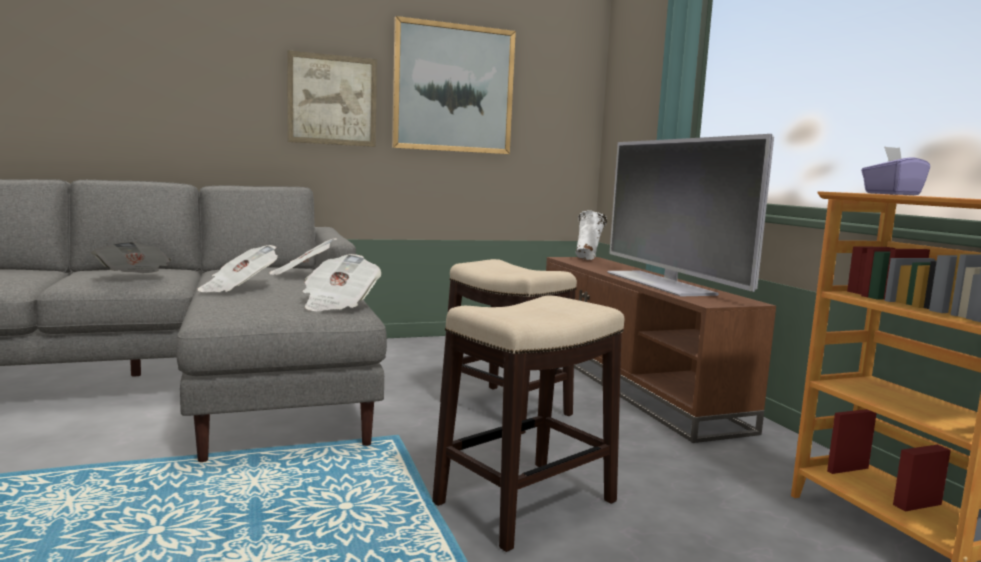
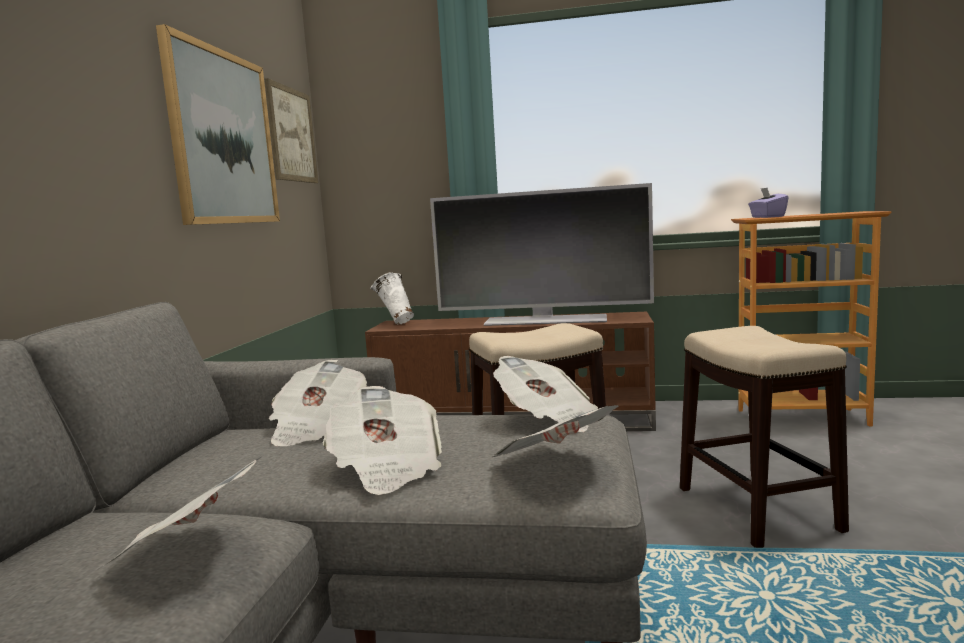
camera: 60 degrees left, 0 degrees up
picture [287,50,377,147] -> picture moved to [265,78,318,183]
none -> newspaper [493,405,618,457]

